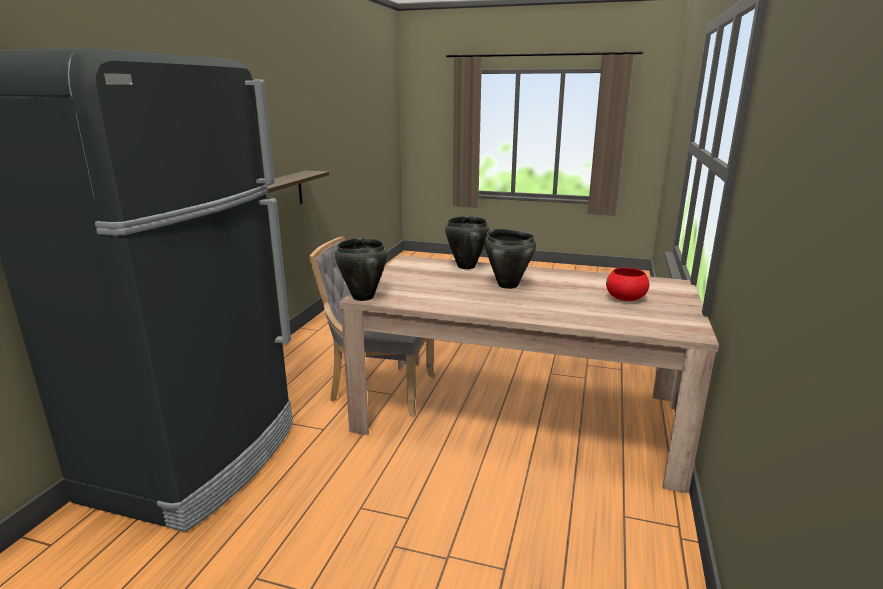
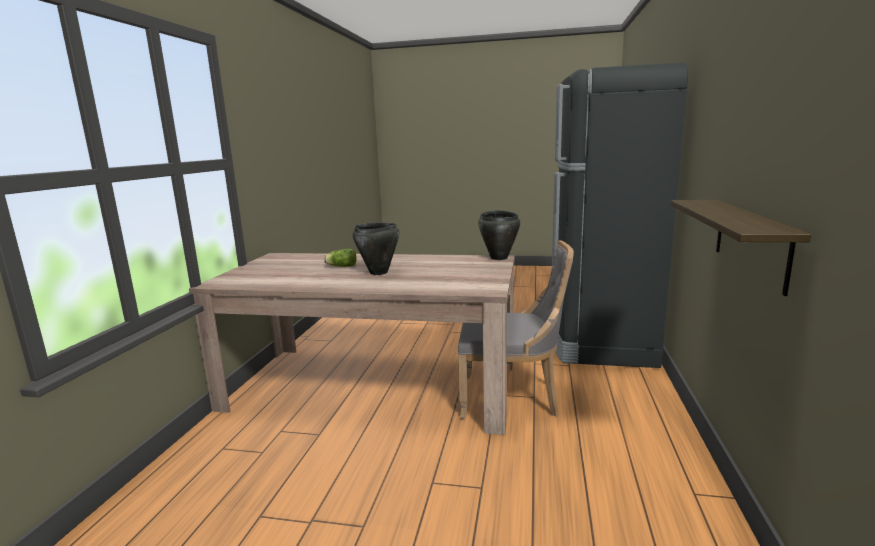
camera: 175 degrees right, 5 degrees down
black cooking pot [445,216,489,269] -> none
red bowl [606,268,649,301] -> none
none -> lettuce [324,249,357,267]

